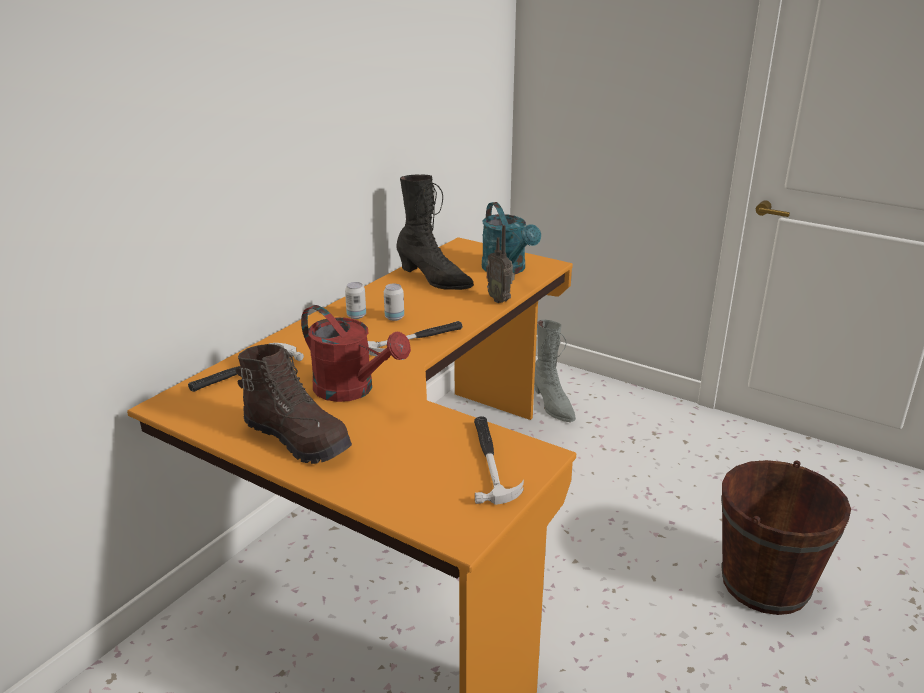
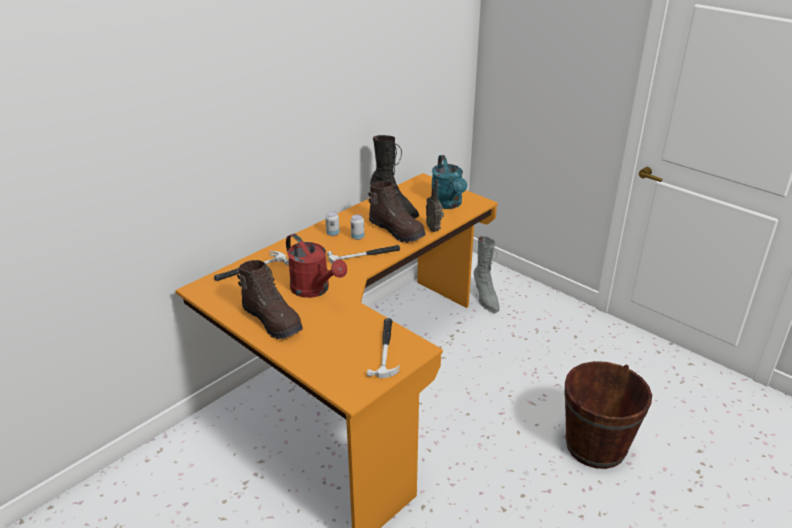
camera: 10 degrees right, 5 degrees up
none -> brown boot [368,181,426,243]

